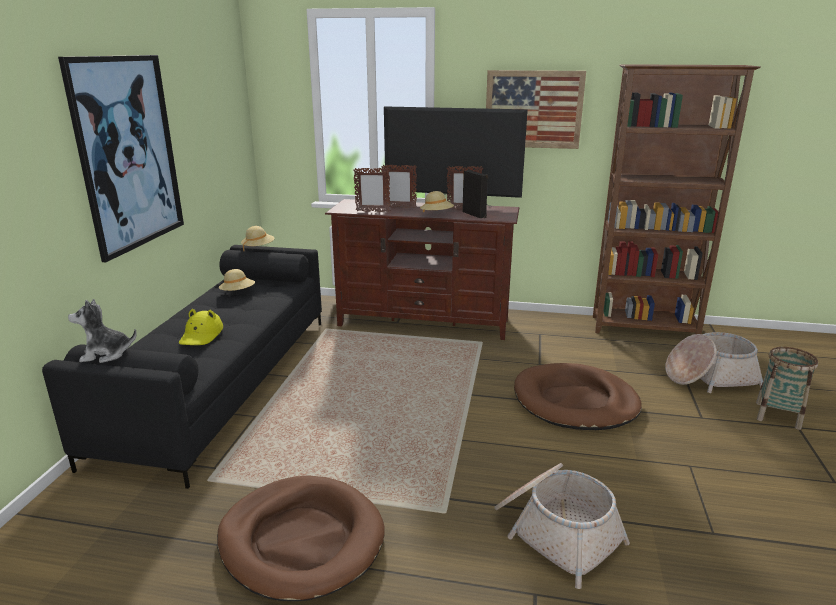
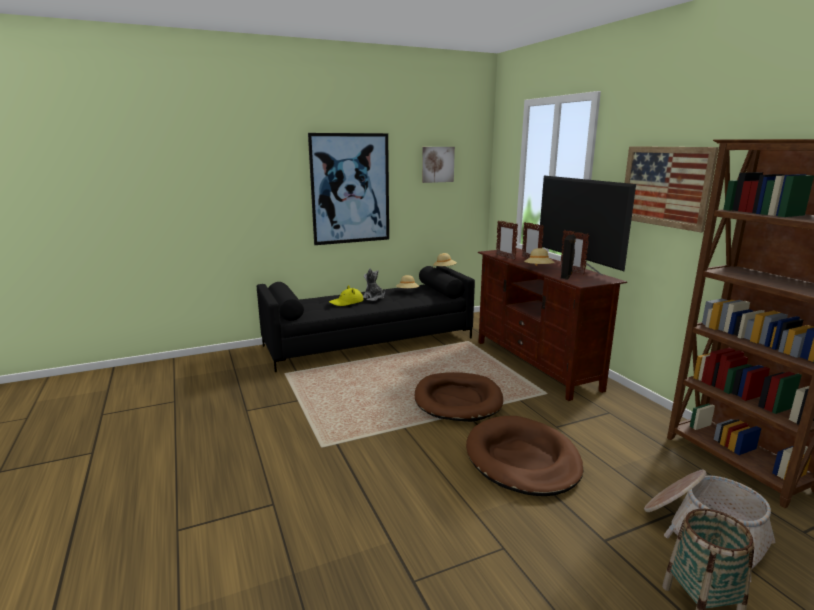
camera: 55 degrees right, 5 degrees down
plush toy [68,299,137,363] -> plush toy moved to [363,268,385,301]
brown dog bed [217,475,385,601] -> brown dog bed moved to [415,372,503,422]
basket [494,463,630,589] -> none
none -> picture [422,147,455,183]

